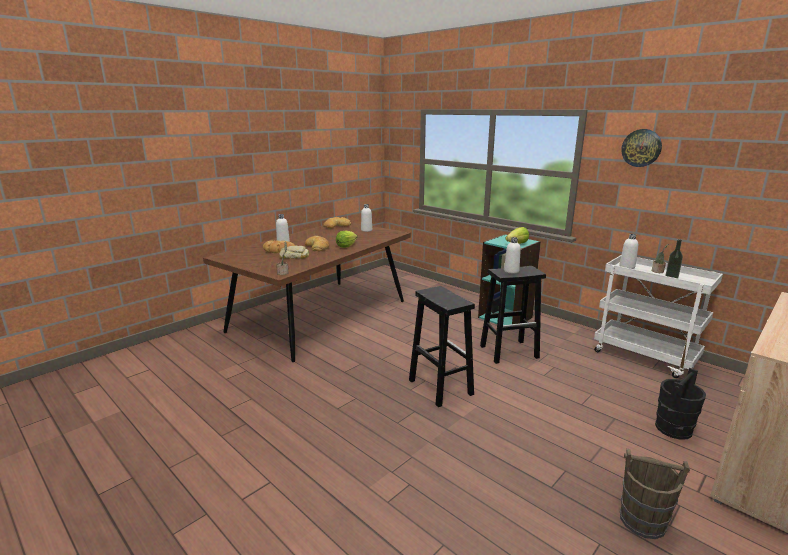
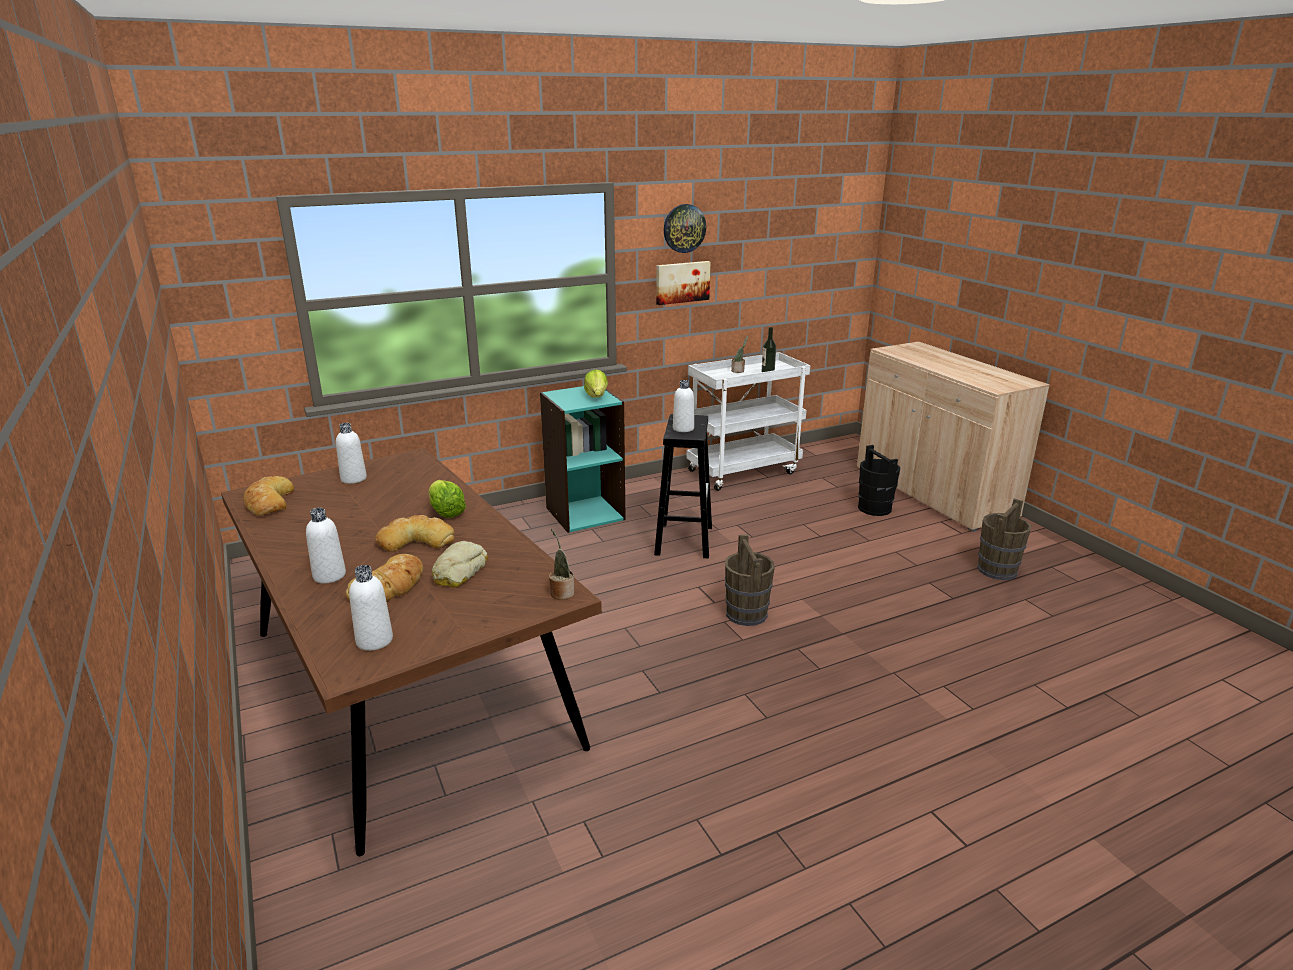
camera: 70 degrees left, 5 degrees up
black stool [409,286,475,407] -> brown bucket [725,534,775,626]
white bottle [619,234,638,269] -> white bottle moved to [349,565,393,651]
none -> picture [656,261,710,305]

